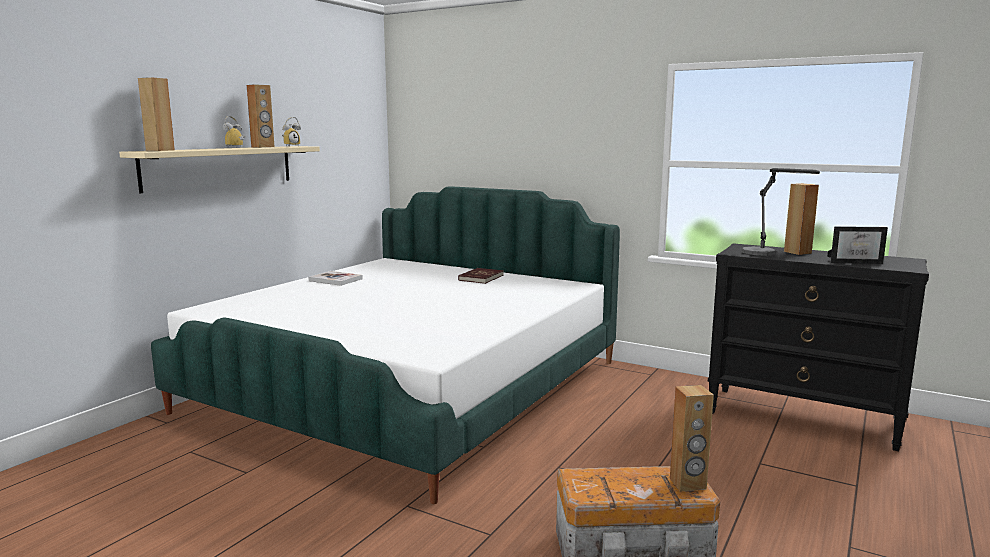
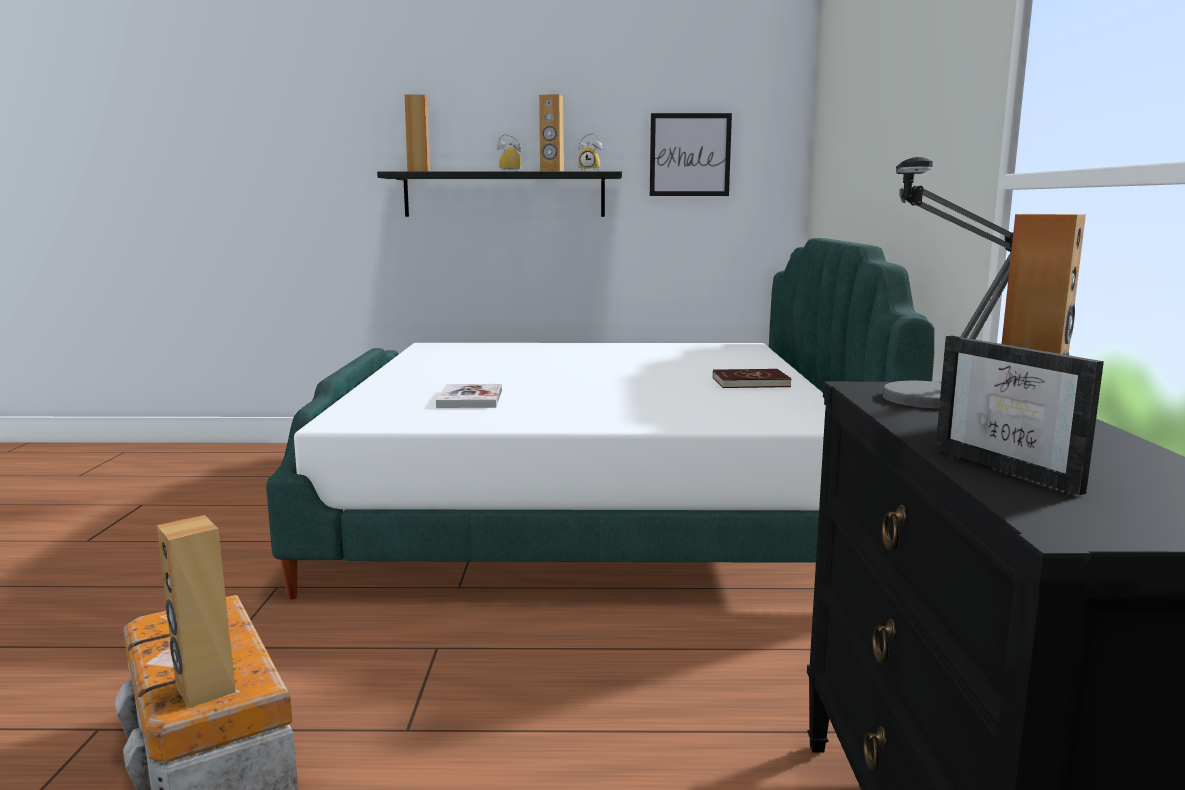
camera: 60 degrees right, 0 degrees up
beige shelf [119,146,320,193] -> black shelf [377,171,622,217]
book [309,271,363,286] -> book moved to [436,384,502,408]
none -> picture [650,113,732,196]

